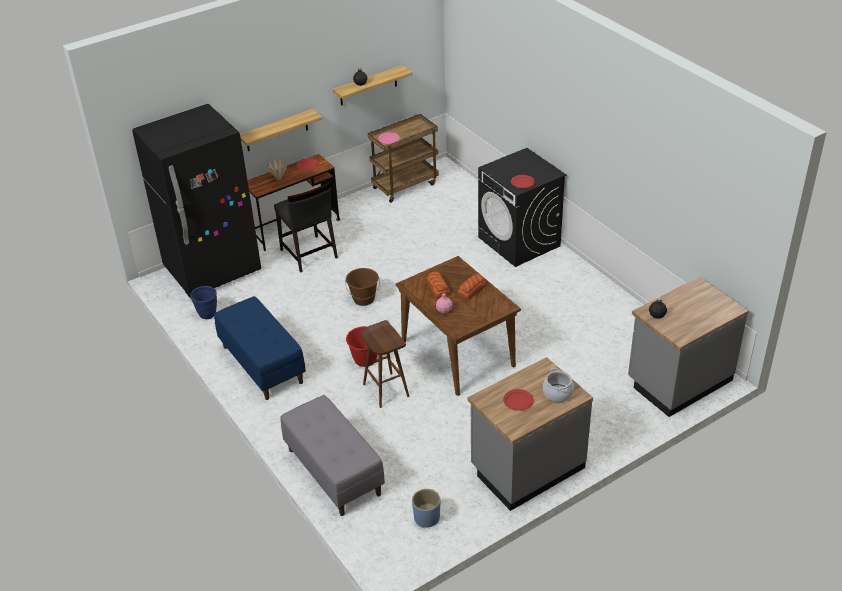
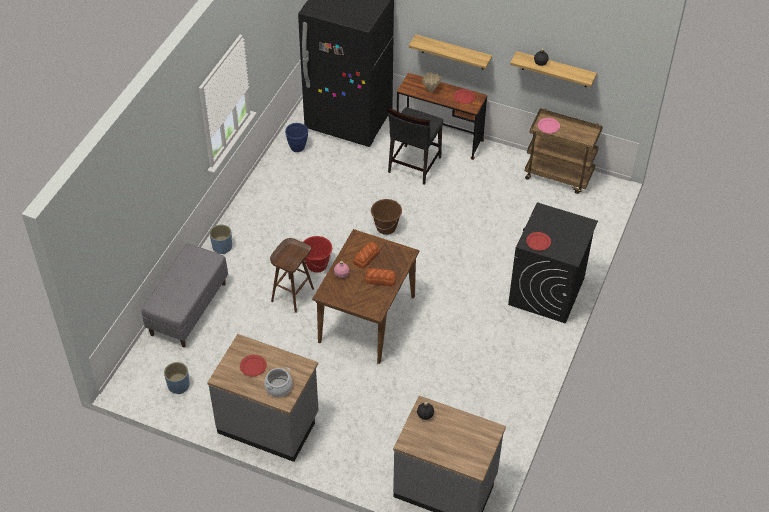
camera: 55 degrees right, 10 degrees up
blue bench [214,296,306,400] -> none
none -> blue planter [209,225,232,254]

